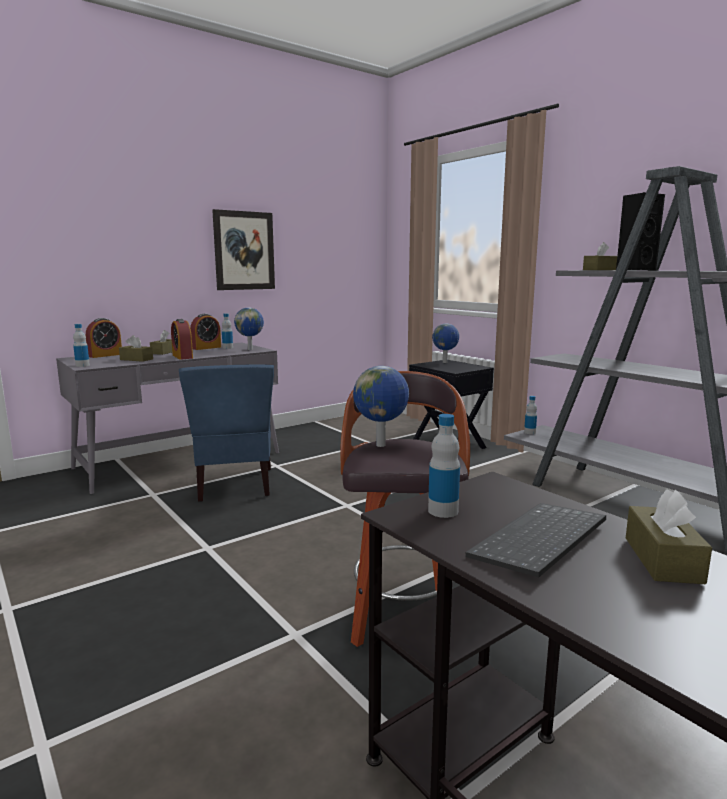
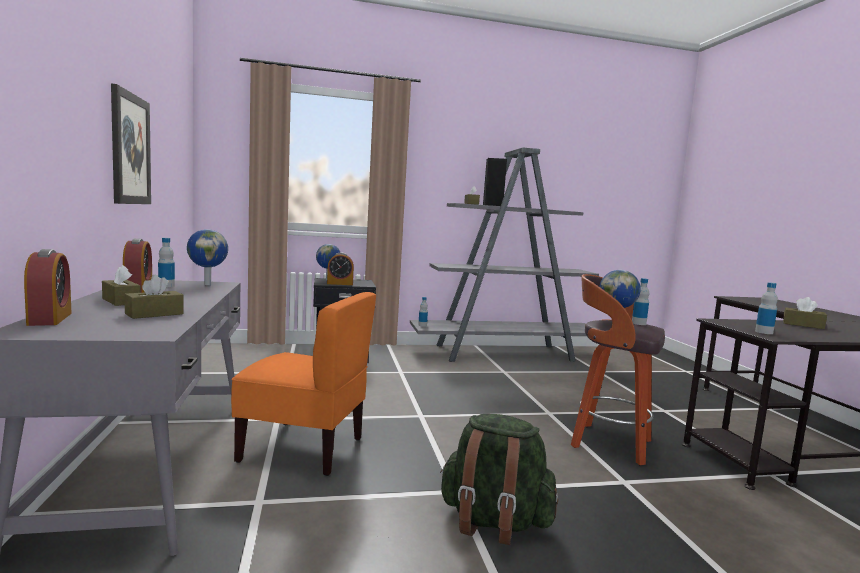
camera: 65 degrees left, 5 degrees down
bottle [73,324,90,367] -> bottle moved to [632,278,649,325]
alarm clock [171,319,193,360] -> alarm clock moved to [327,252,354,285]
blue chair [179,364,274,502] -> orange chair [231,292,376,476]
keyboard [466,503,606,578] -> none
none -> green backpack [440,414,558,545]

